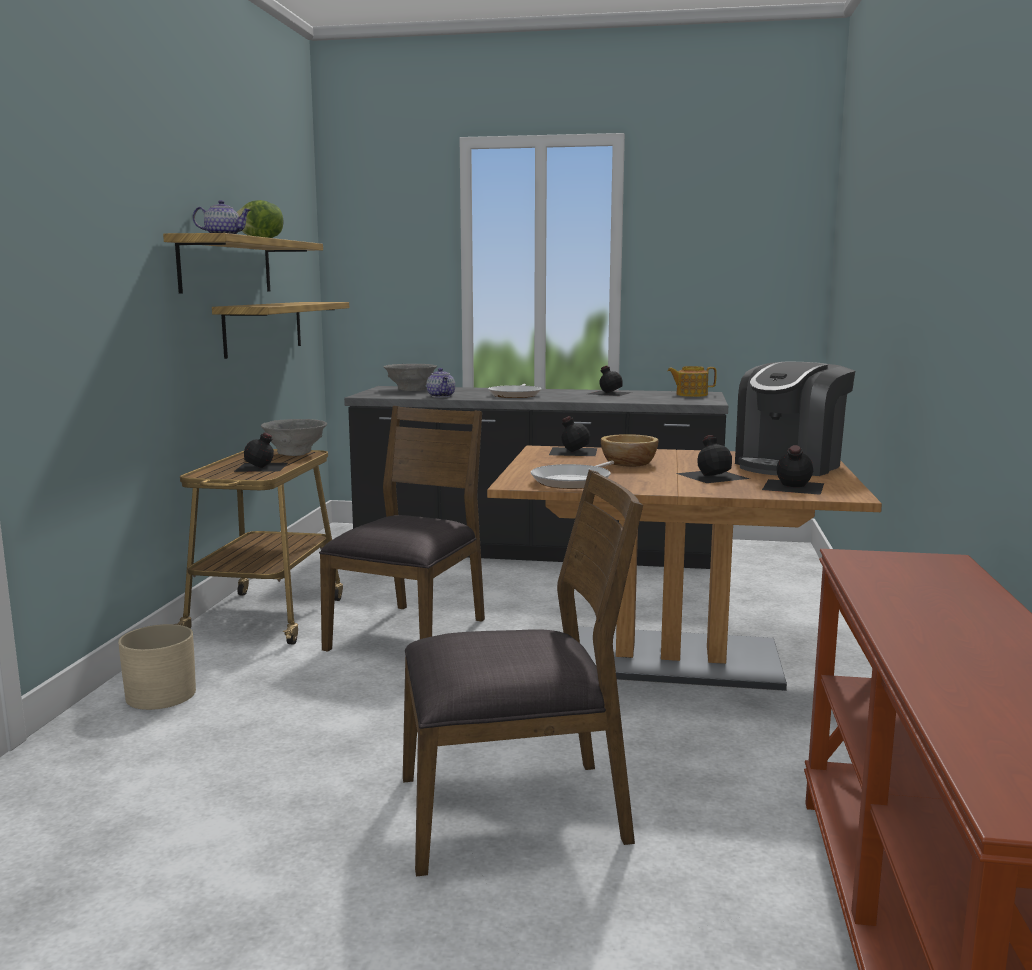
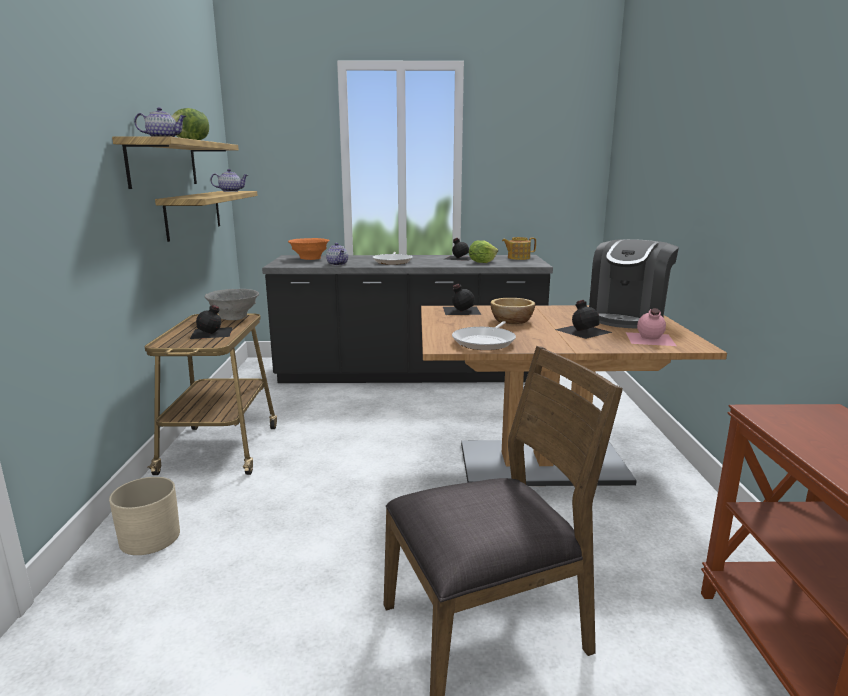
camera: 10 degrees left, 5 degrees up
brown chair [319,406,485,652] -> none
grey bowl [384,364,437,391] -> orange bowl [288,238,330,260]
black bottle [762,445,824,495] -> pink bottle [626,308,677,346]
none -> teapot [210,169,248,192]
none -> lettuce [469,240,498,263]

